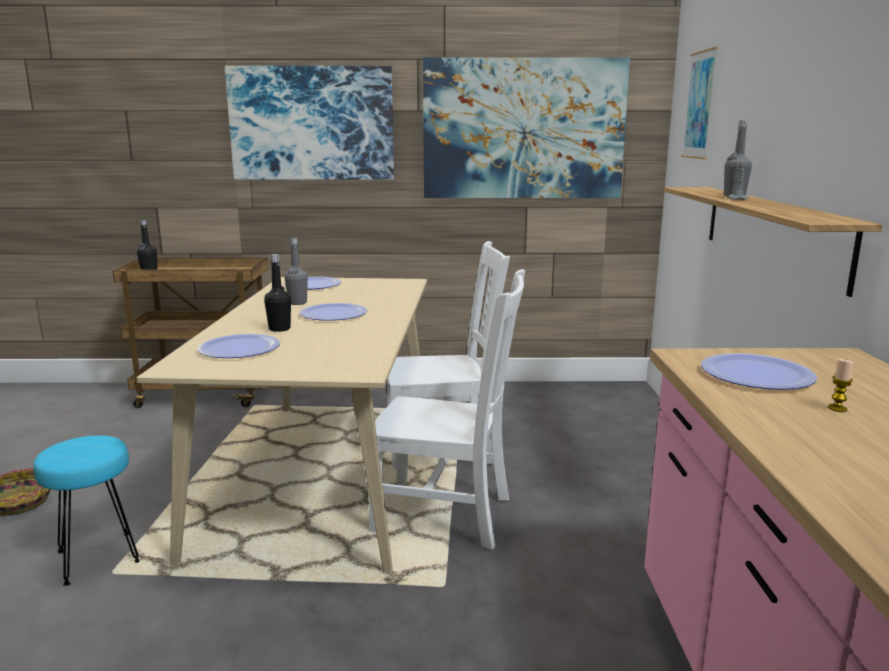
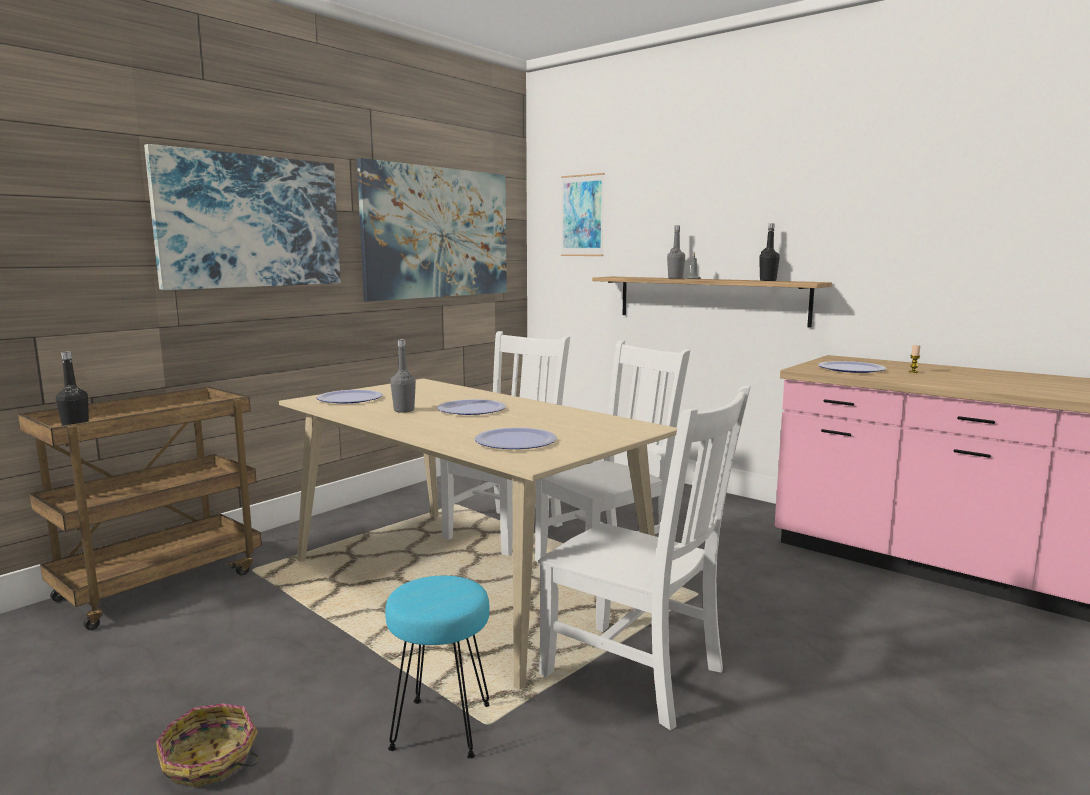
camera: 50 degrees left, 5 degrees down
black bottle [264,254,291,332] -> black bottle moved to [759,223,780,281]
none -> white chair [539,385,751,730]

